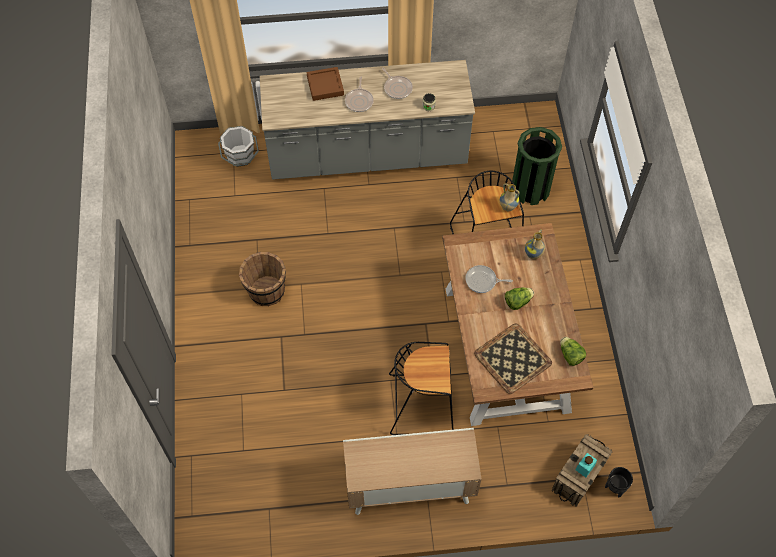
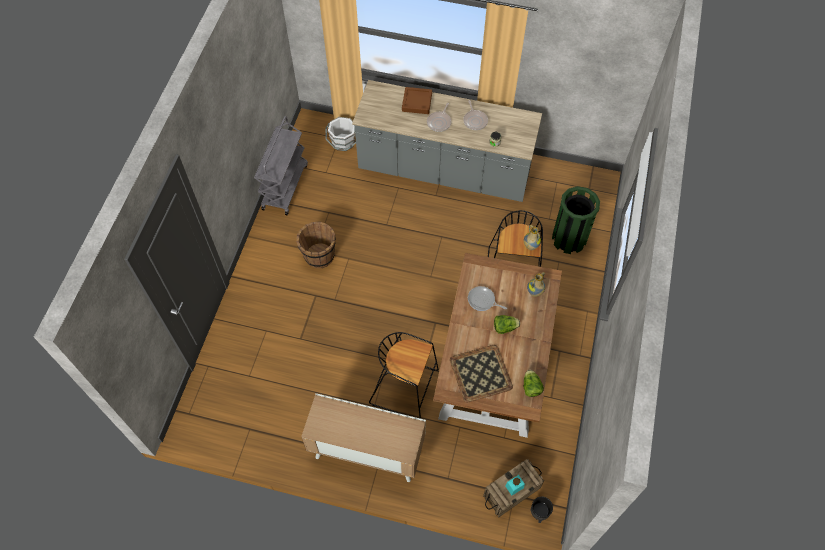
camera: 20 degrees right, 0 degrees up
none -> grey cart [254,116,308,215]

